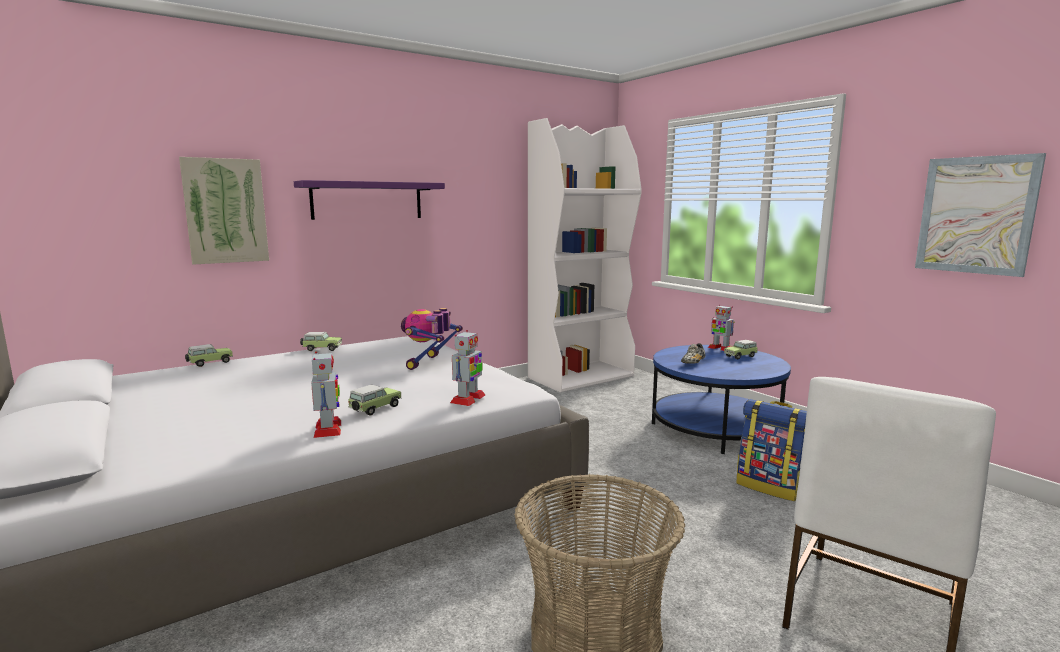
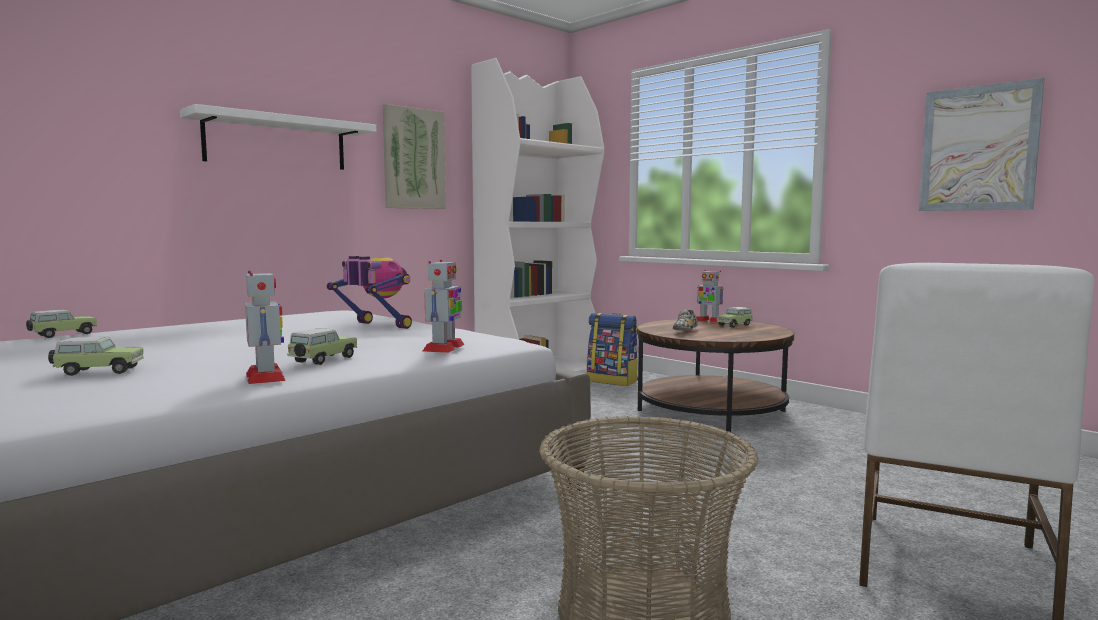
camera: 10 degrees left, 5 degrees down
picture [179,157,269,265] -> picture moved to [383,104,446,209]
purple shelf [294,180,445,220] -> white shelf [180,104,376,170]
toy car [300,332,342,351] -> toy car moved to [48,337,144,376]
toy robot [401,308,463,370] -> toy robot turned 120 degrees clockwise [327,256,412,329]
blue coffee table [652,345,791,454] -> brown coffee table [637,319,794,433]
backpack [737,399,807,501] -> backpack moved to [587,313,638,386]

